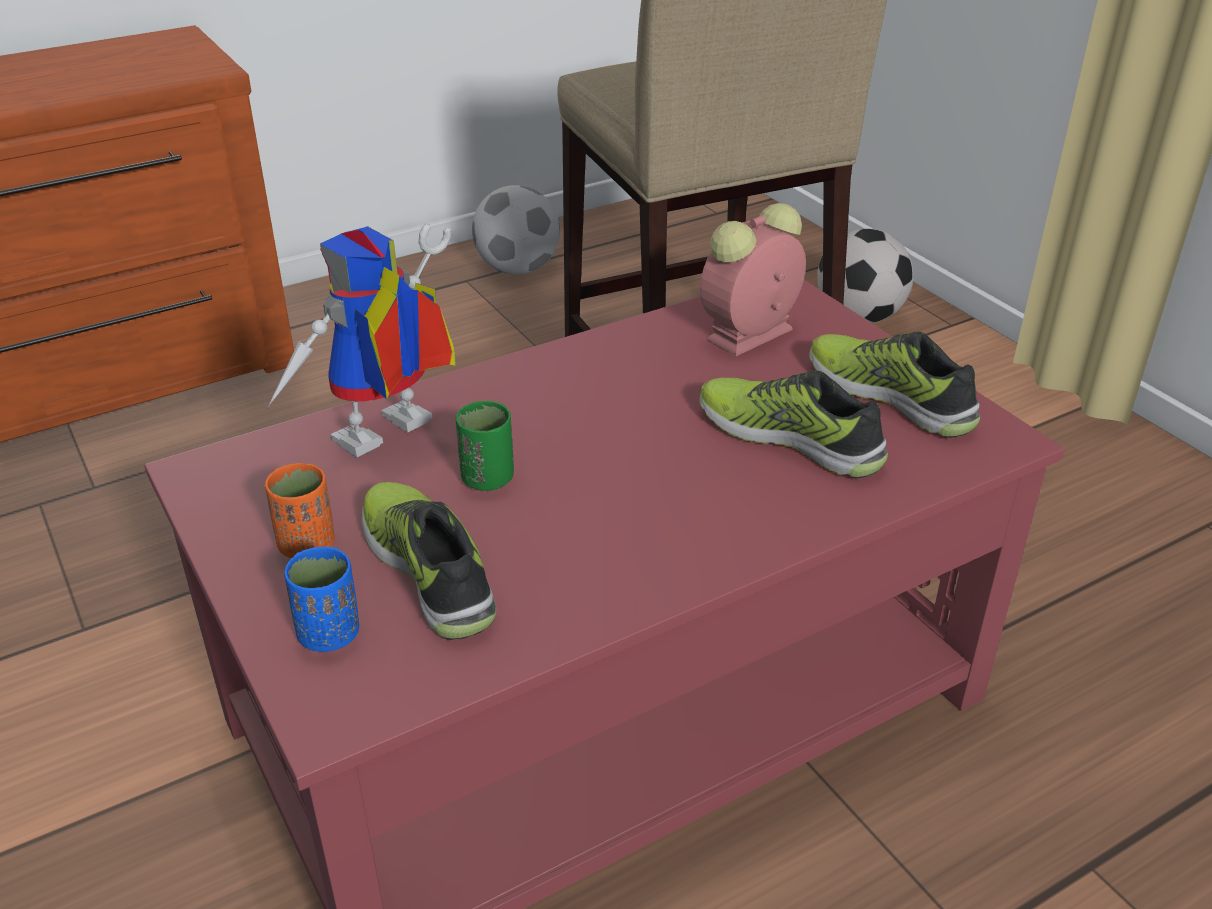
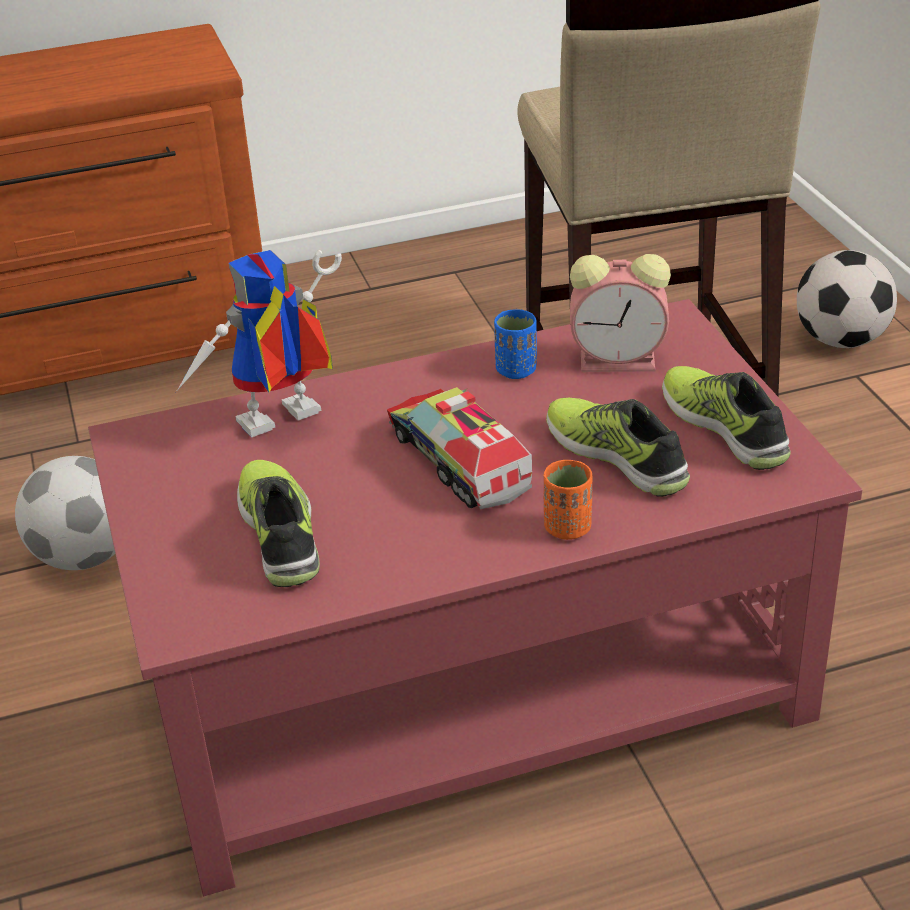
camera: 15 degrees right, 0 degrees up
orange cup [264,463,335,558] -> orange cup moved to [544,460,592,540]
blue cup [284,547,359,652] -> blue cup moved to [494,309,537,379]
green cup [456,401,514,491] -> none
football [472,185,560,275] -> football moved to [15,456,115,570]
alarm clock [700,203,806,356] -> alarm clock turned 150 degrees counterclockwise [570,254,671,372]
none -> toy truck [387,387,532,509]

